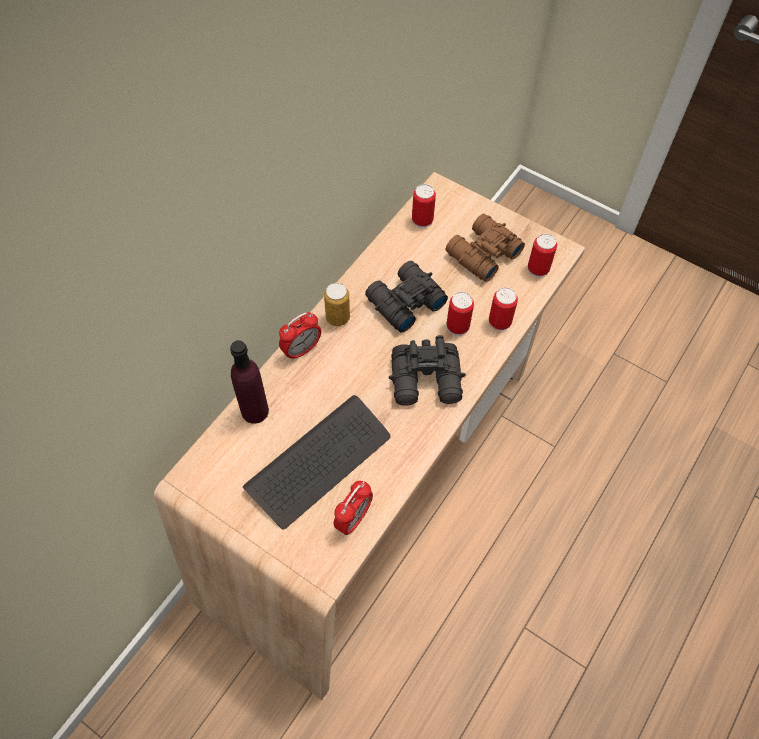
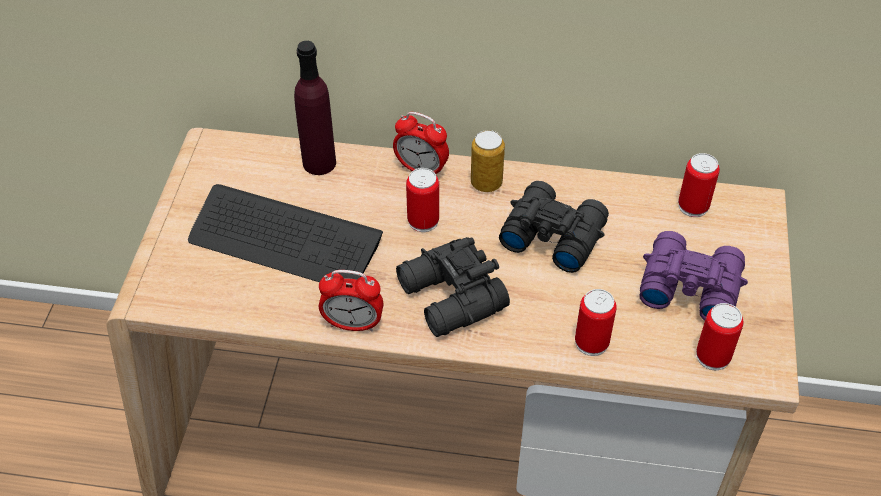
camera: 65 degrees right, 10 degrees down
alarm clock [334,481,373,535] -> alarm clock moved to [319,270,383,332]
brown binoculars [446,214,525,282] -> purple binoculars [639,231,748,321]
can [447,292,474,336] -> can moved to [406,168,439,232]

